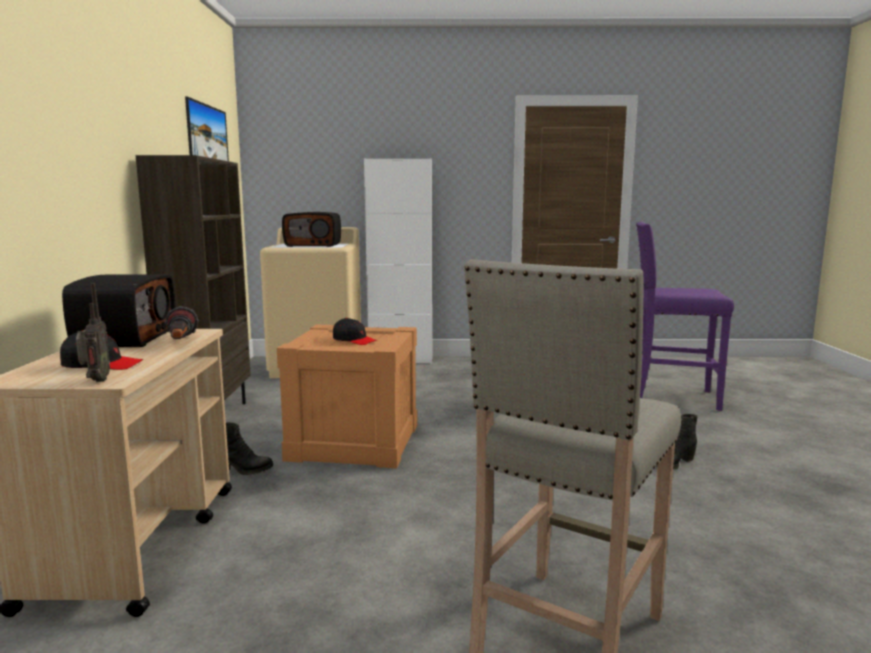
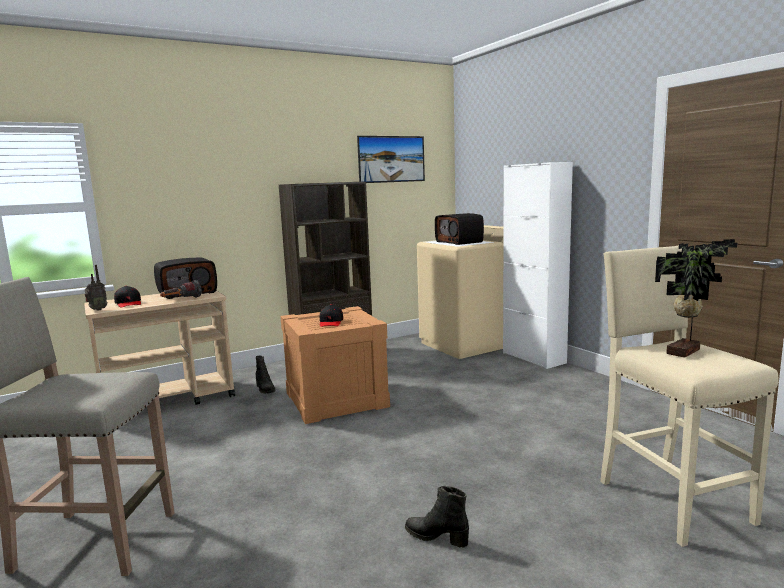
camera: 60 degrees right, 0 degrees up
purple stool [636,222,734,411] -> beige stool [600,246,779,547]
none -> potted plant [655,239,738,357]

